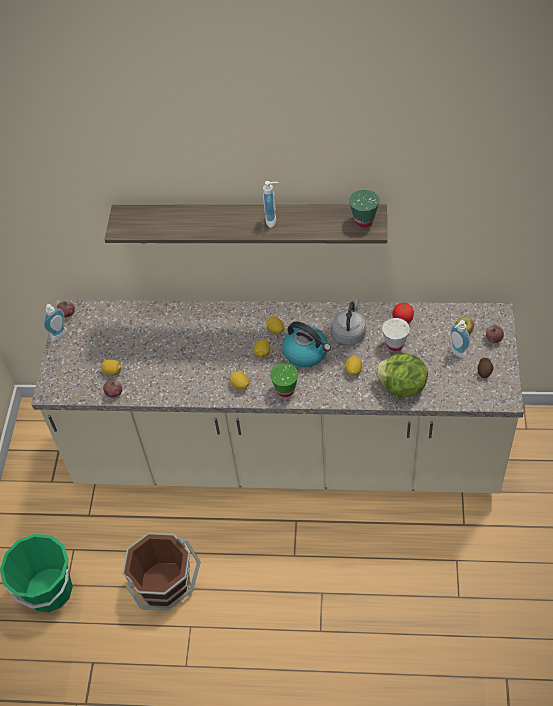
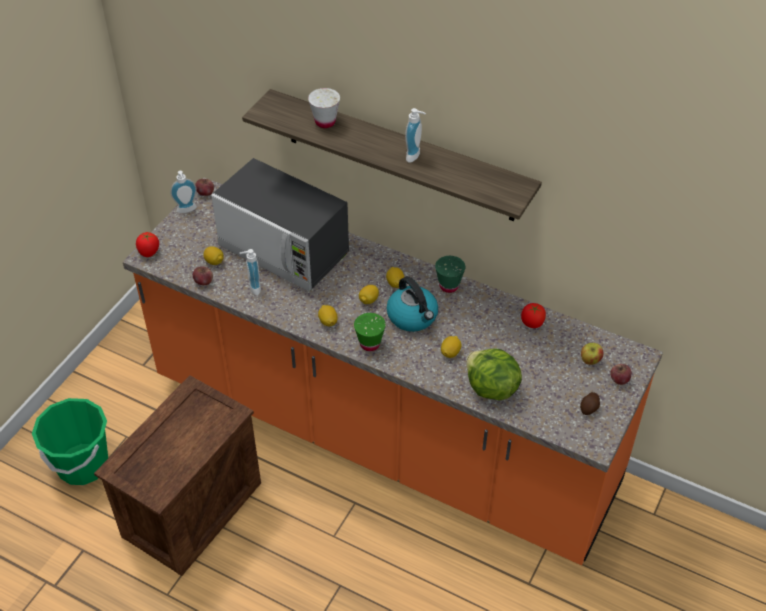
camera: 20 degrees right, 5 degrees down
beige counter [31,300,524,493] -> orange counter [123,177,663,565]
brown bucket [122,533,201,611] -> crate [94,375,261,576]
grey kettle [331,300,366,345] -> none
green cup [349,190,379,227] -> green cup moved to [435,256,465,293]
white cup [382,318,410,351] -> white cup moved to [308,88,340,128]
soap dispenser [450,320,470,358] -> soap dispenser moved to [240,249,261,295]
none -> tomato [136,232,159,257]
none -> microwave [211,158,349,291]

